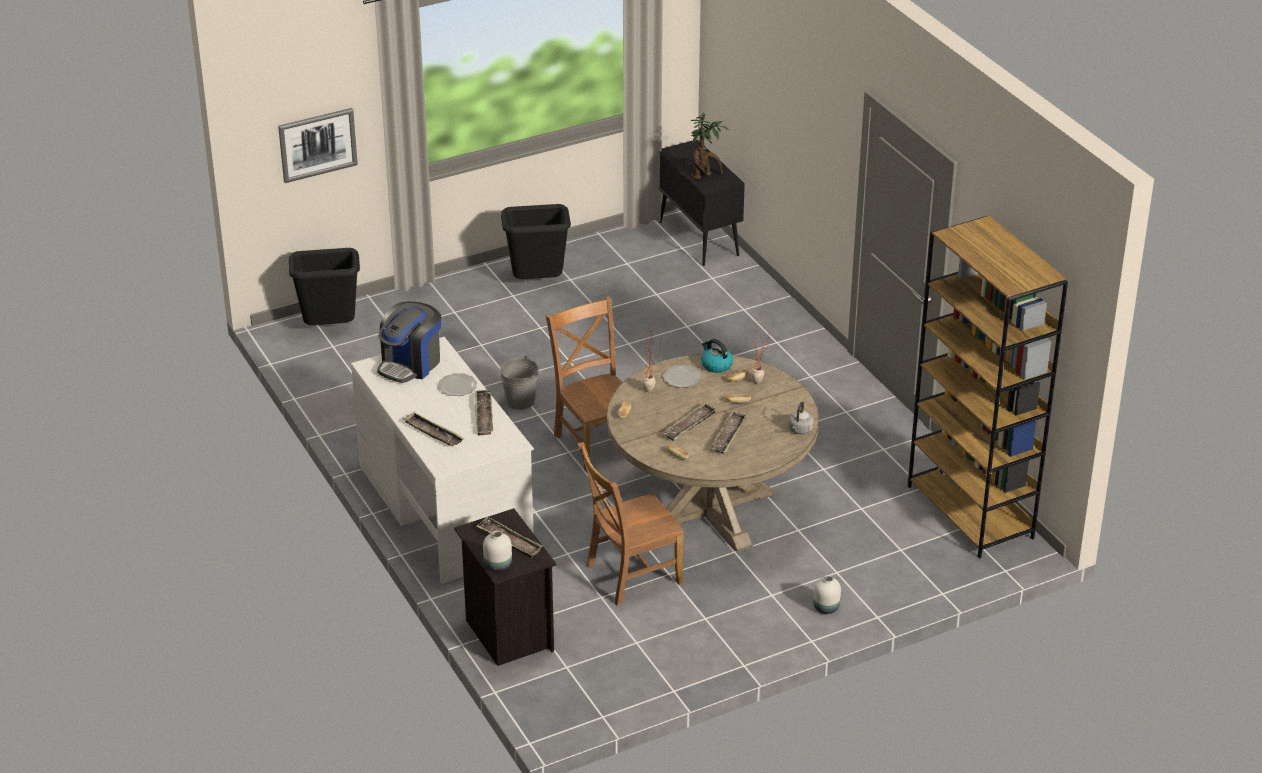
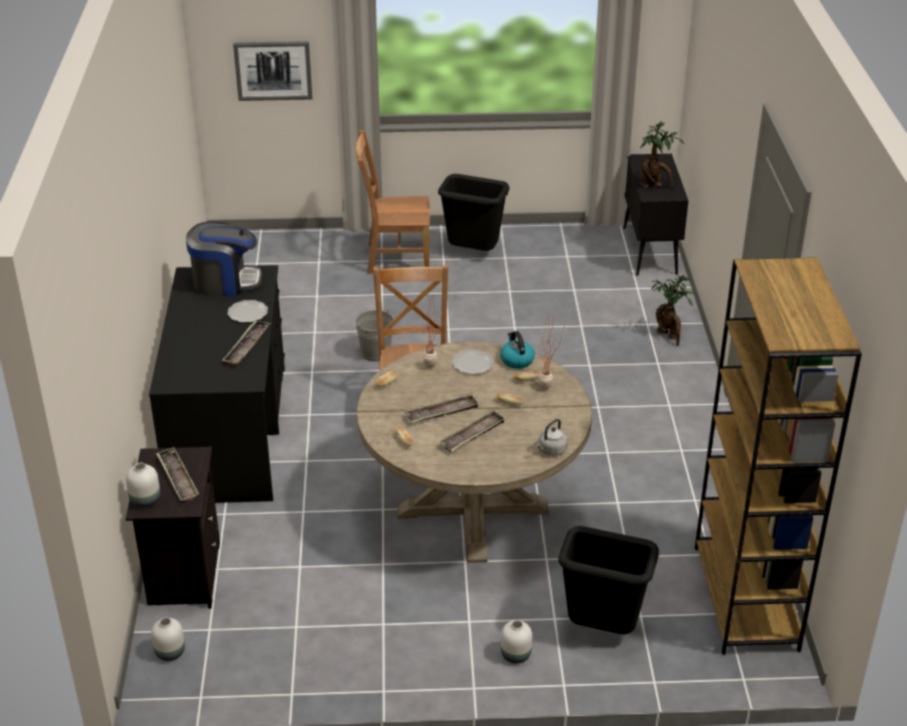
camera: 25 degrees right, 0 degrees up
black trash can [289,248,360,325] -> black trash can moved to [558,526,659,634]
white desk [351,337,534,584] -> black desk [149,265,285,503]
coffee machine [377,301,441,383] -> coffee machine turned 150 degrees counterclockwise [186,221,262,296]
tray [403,412,464,446] -> none
brown chair [578,442,685,606] -> brown chair moved to [356,130,430,274]
none -> white vase [151,617,185,661]
none -> potted plant [651,274,694,346]

